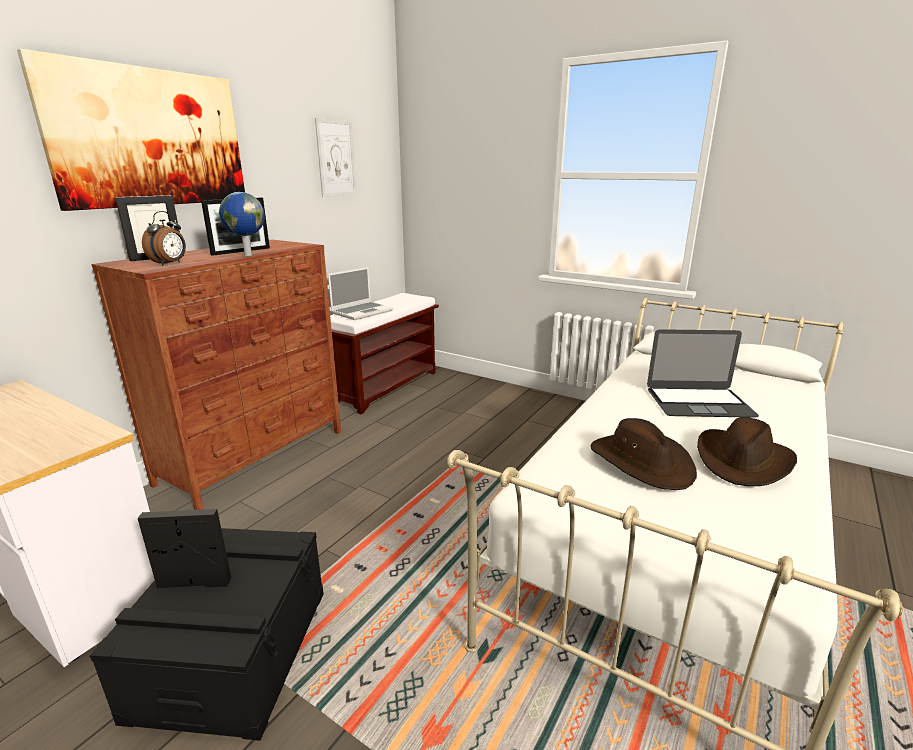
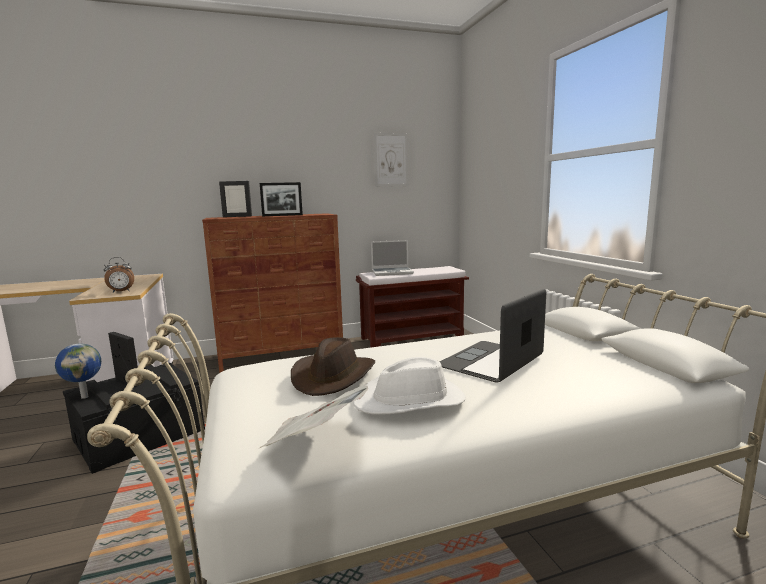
camera: 40 degrees right, 10 degrees down
picture [17,49,245,211] -> none
alarm clock [142,211,186,266] -> alarm clock moved to [104,257,134,293]
globe [219,192,265,256] -> globe moved to [55,343,101,399]
laptop [647,329,759,418] -> laptop turned 90 degrees clockwise [440,288,546,383]
brown hat [697,417,797,486] -> white hat [353,357,466,415]
none -> newspaper [260,383,368,448]

